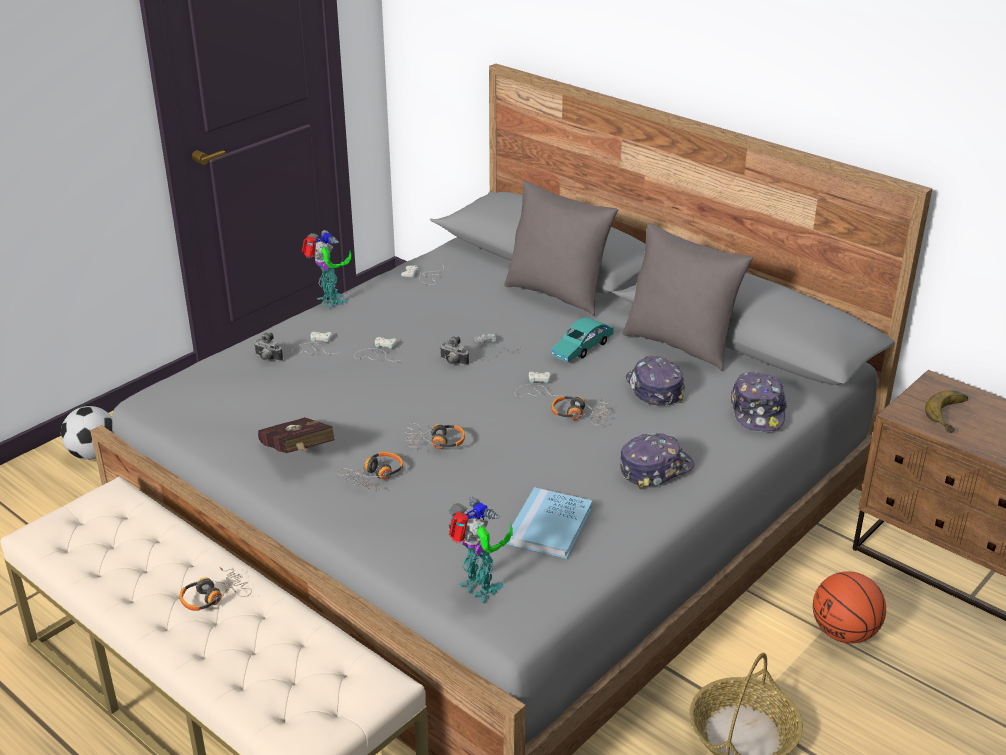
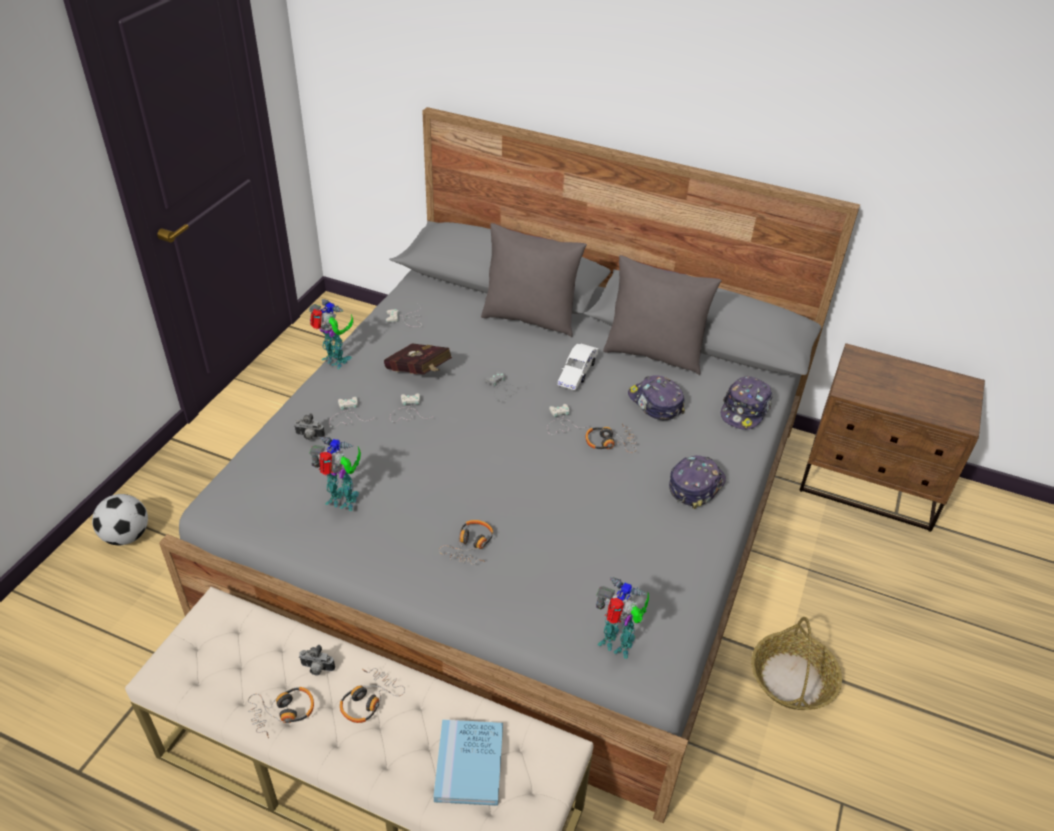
camera: 20 degrees left, 10 degrees up
red book [258,417,335,453] -> red book moved to [384,343,452,374]
headphones [405,423,465,452] -> headphones moved to [248,687,314,738]
camera [440,336,469,365] -> camera moved to [299,645,335,675]
blue book [506,487,593,559] -> blue book moved to [434,719,503,806]
turquoise toy car [551,317,614,362] -> white toy car [558,344,598,390]
cap [731,372,788,432] -> cap turned 45 degrees clockwise [721,376,773,430]
basketball [813,571,886,643] -> none
banana [925,390,968,433] -> none
none -> toy robot [309,437,361,511]

